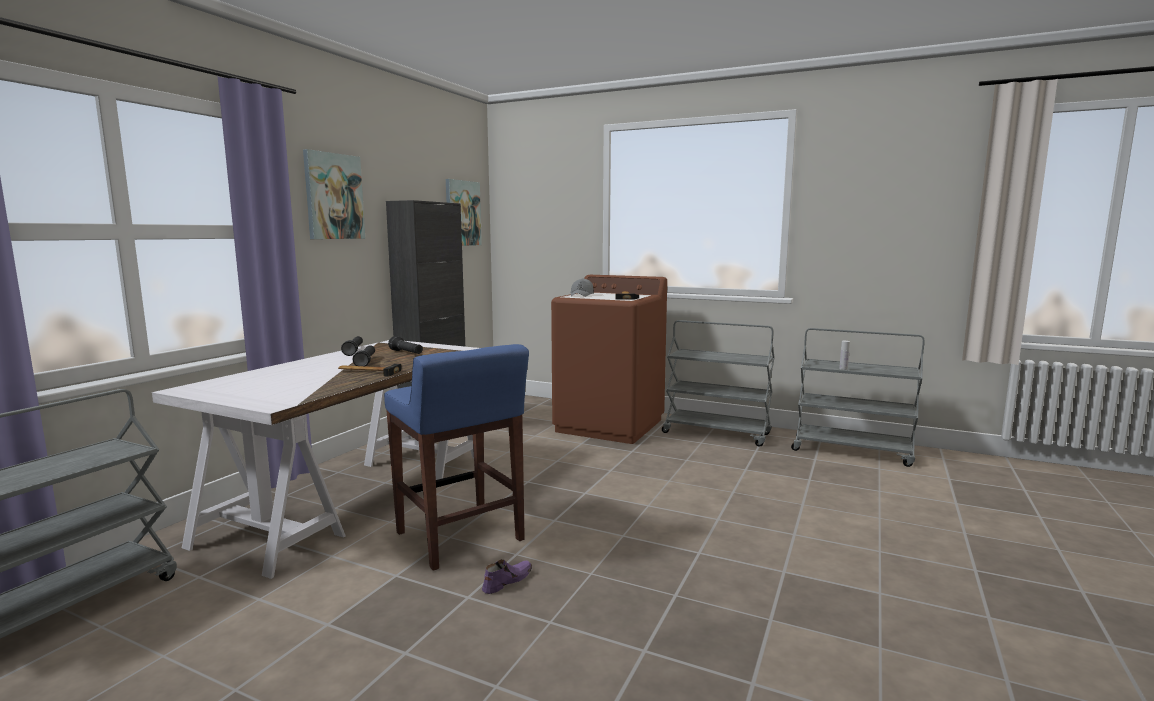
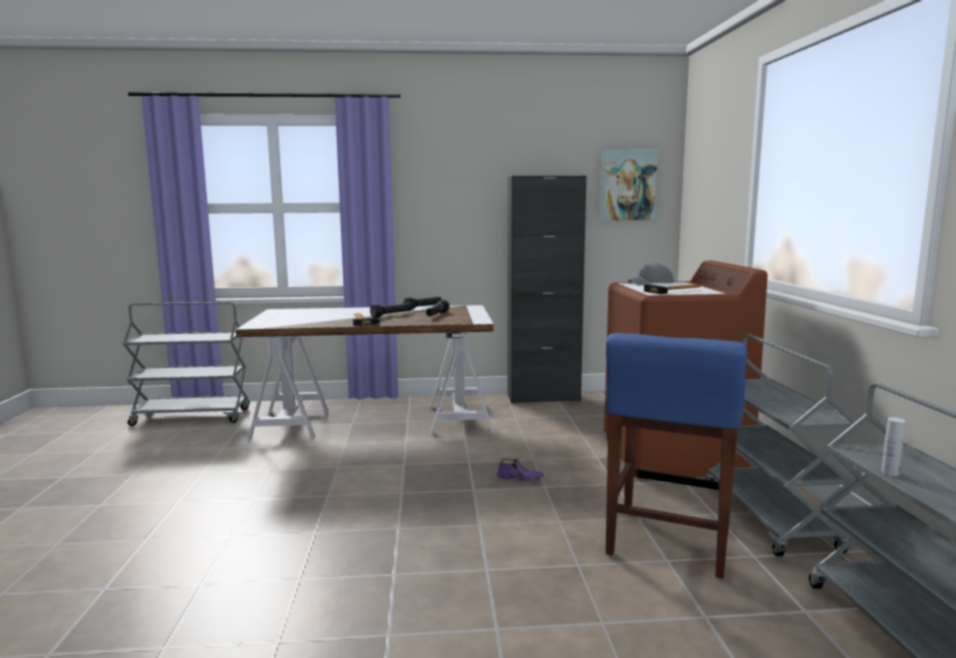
camera: 60 degrees right, 0 degrees up
picture [303,149,365,239] -> none
blue stool [384,344,529,571] -> blue stool moved to [606,333,747,579]
purple shoe [482,559,532,594] -> purple shoe moved to [498,458,544,481]

